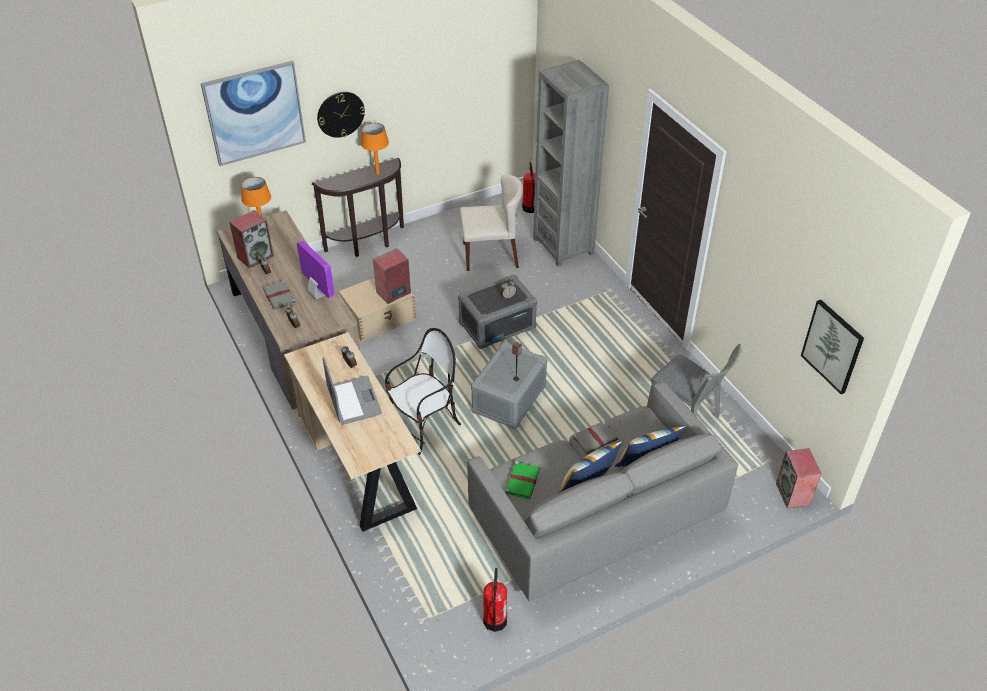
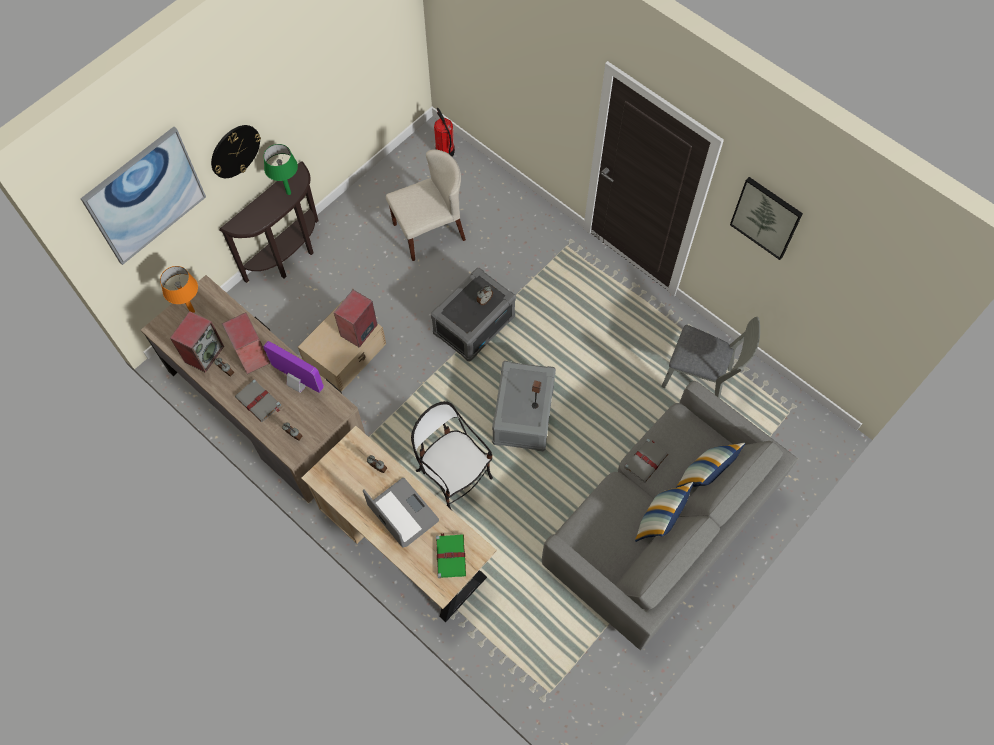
camera: 20 degrees left, 20 degrees up
orange table lamp [361,123,389,175] -> green table lamp [264,144,298,195]
chair [385,328,461,455] -> chair turned 75 degrees counterclockwise [411,401,493,510]
fire extinguisher [483,568,507,632] -> none
green book [505,461,540,499] -> green book moved to [436,533,466,578]
grey bookcase [533,60,609,267] -> none
speaker [776,448,822,508] -> speaker moved to [222,313,270,374]
picture [801,299,864,394] -> picture moved to [730,177,803,260]

